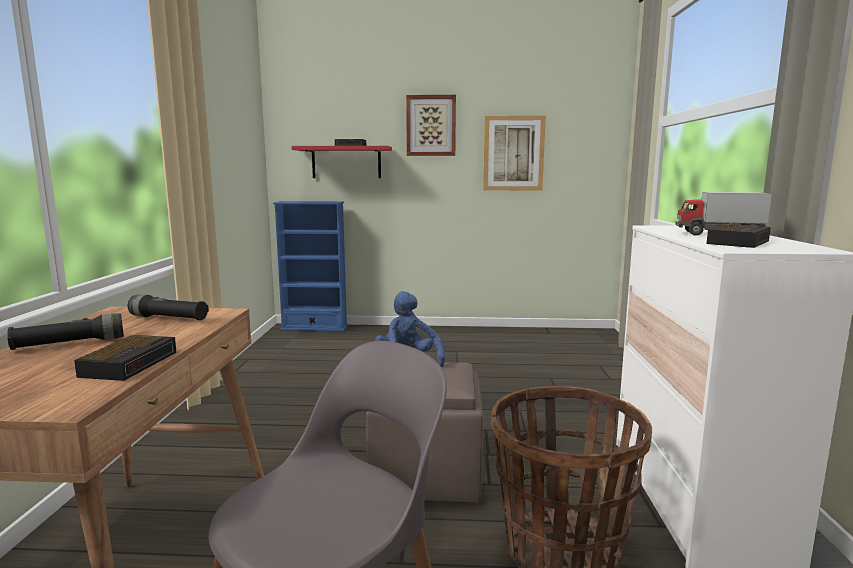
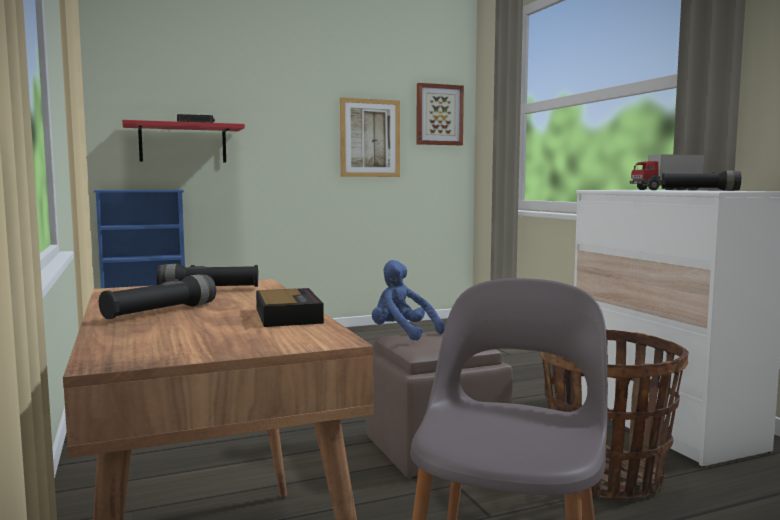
camera: 25 degrees left, 5 degrees down
picture [406,95,456,156] -> picture moved to [416,83,464,145]
alarm clock [706,224,771,248] -> black flashlight [661,171,741,191]

